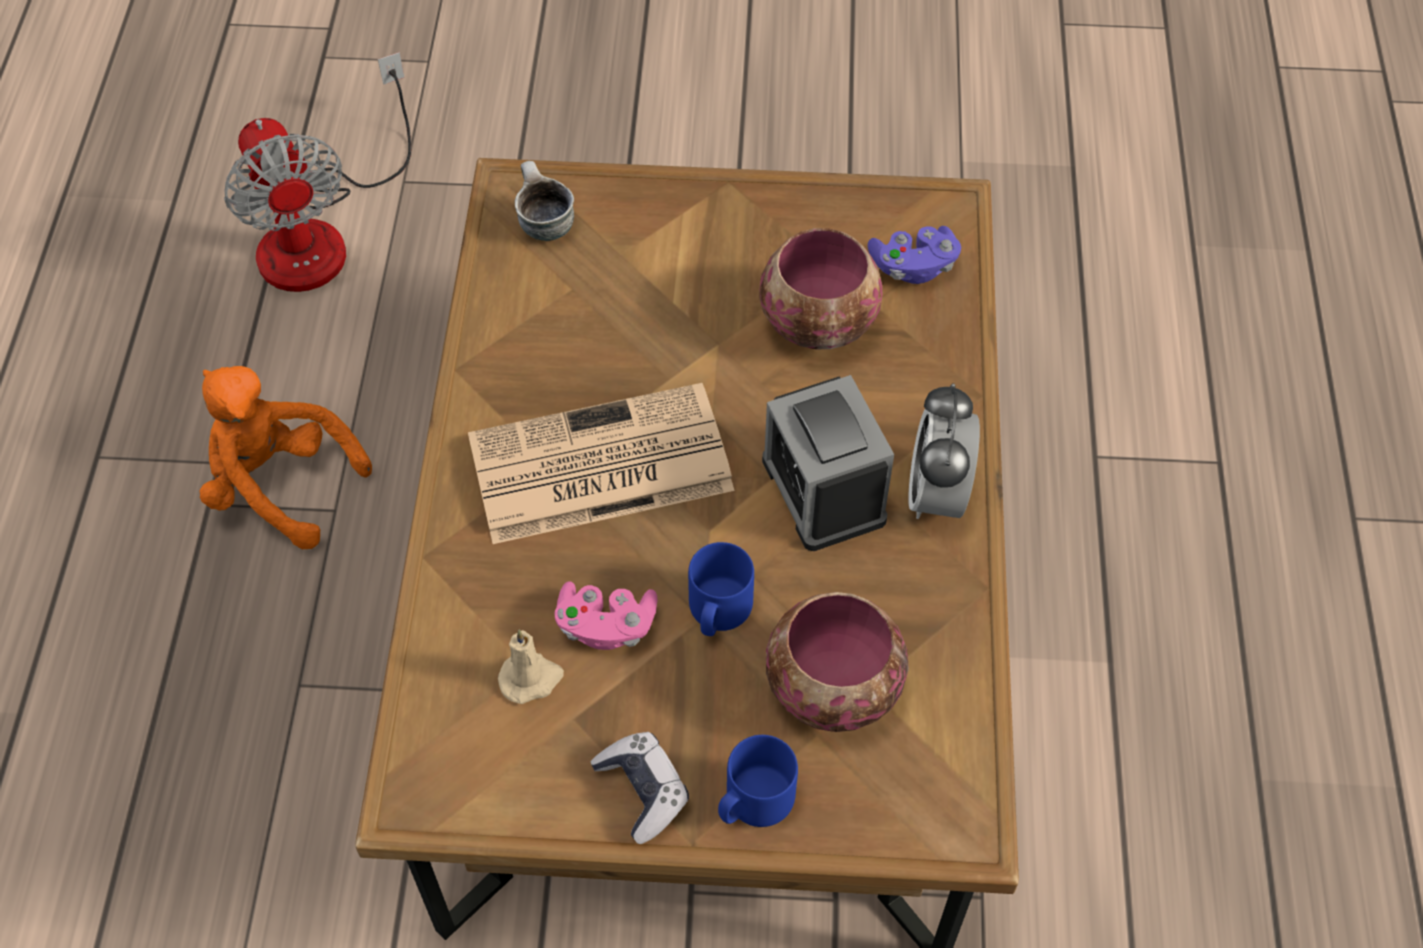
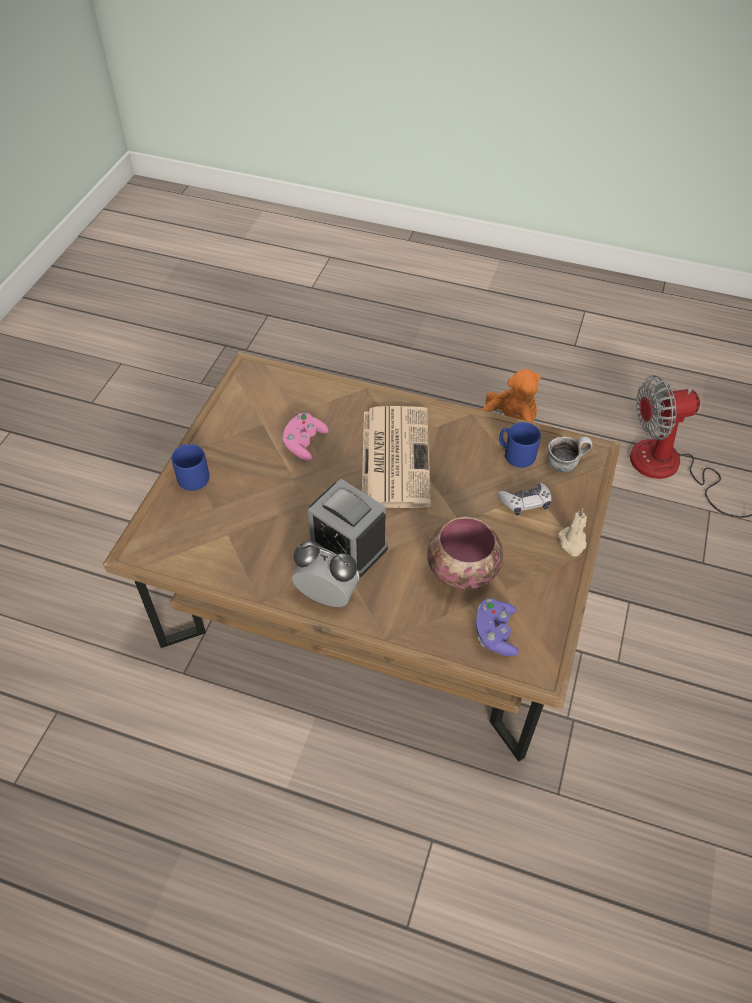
camera: 105 degrees right, 5 degrees down
beige candle [498,630,564,704] -> beige candle moved to [558,508,587,557]
game controller [591,732,689,844] -> game controller moved to [498,483,552,516]
blue mug [688,542,754,636] -> blue mug moved to [499,422,541,468]
alarm clock [762,375,894,551] -> alarm clock turned 135 degrees counterclockwise [308,479,388,577]
bowl [766,592,909,732] -> none

